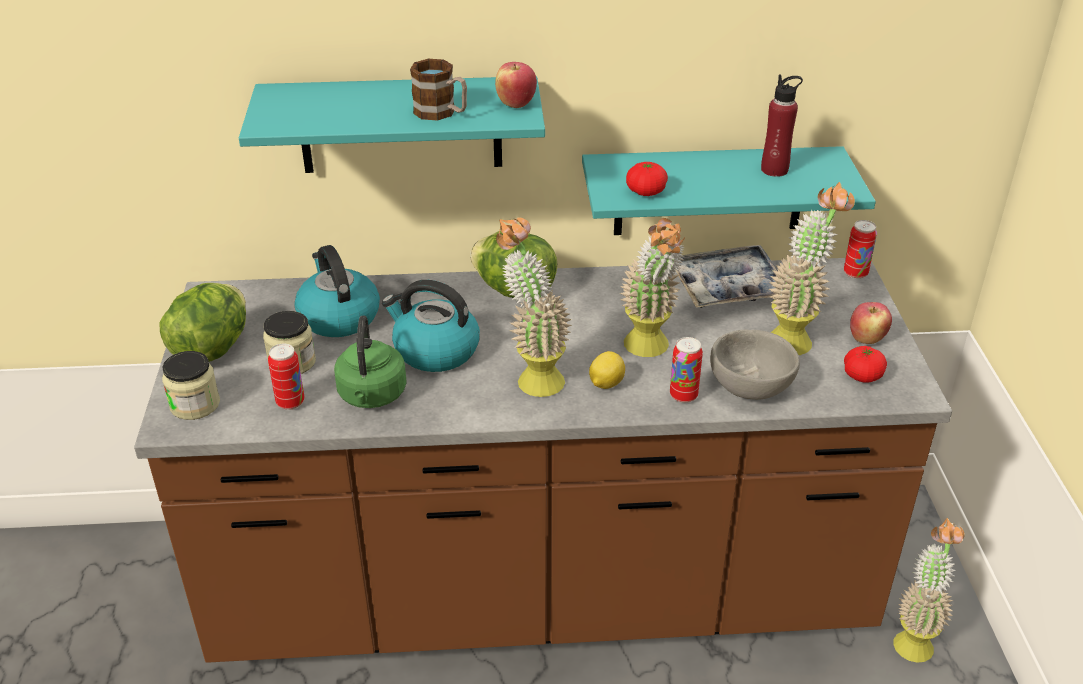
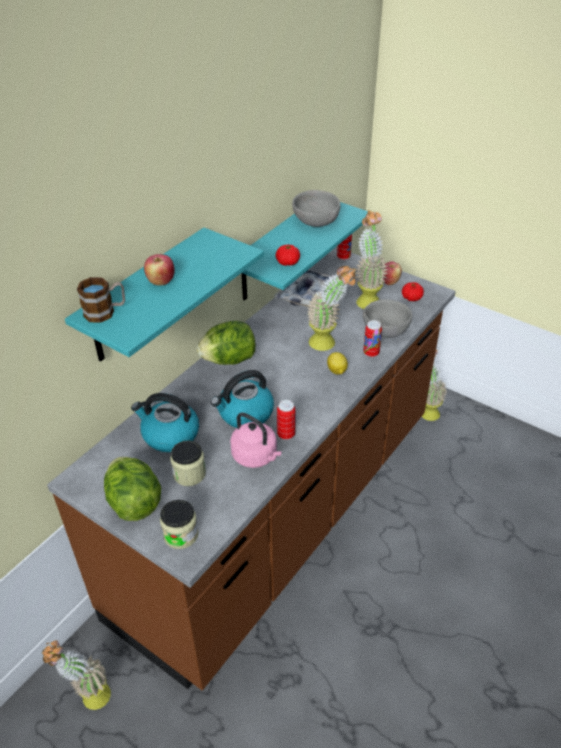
camera: 50 degrees left, 5 degrees up
can [268,343,304,410] -> can moved to [277,400,296,440]
green kettle [334,315,407,408] -> pink kettle [230,412,281,468]
mug [410,59,467,121] -> mug moved to [77,277,125,323]
apple [495,62,537,108] -> apple moved to [144,254,175,286]
potted plant [496,217,572,397] -> potted plant moved to [42,640,111,710]
red bottle [761,75,803,177] -> grey bowl [292,190,340,227]

